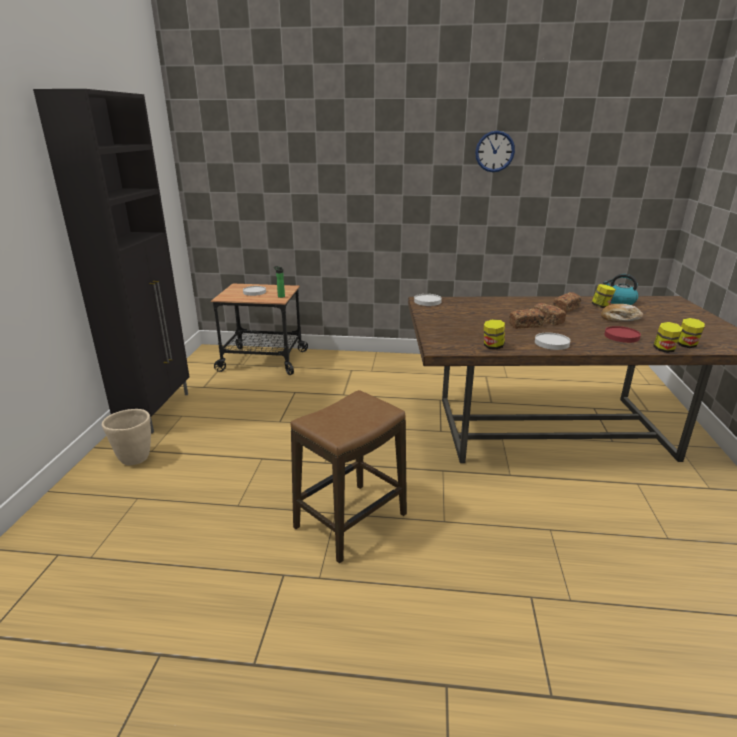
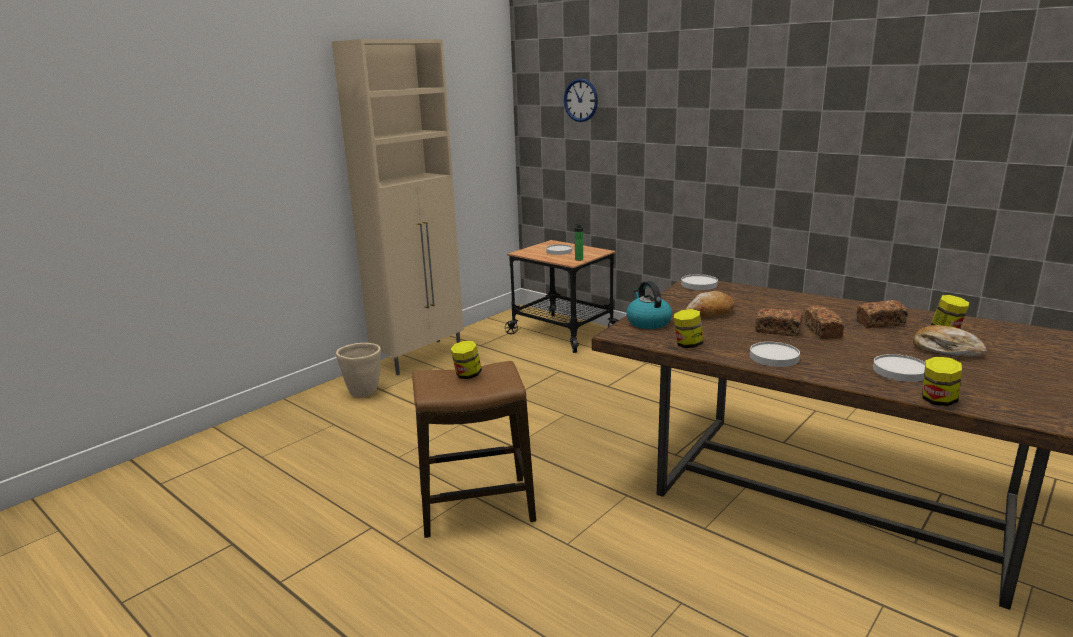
camera: 35 degrees right, 5 degrees down
black cabinet [33,89,189,434] -> beige cabinet [332,39,464,375]
wall clock [475,131,515,172] -> wall clock moved to [564,78,598,122]
kettle [603,274,638,305] -> kettle moved to [626,281,673,329]
red plate [604,326,641,343] -> white plate [873,354,925,382]
jar [677,318,705,348] -> jar moved to [450,341,482,379]
none -> bread [685,291,735,318]

